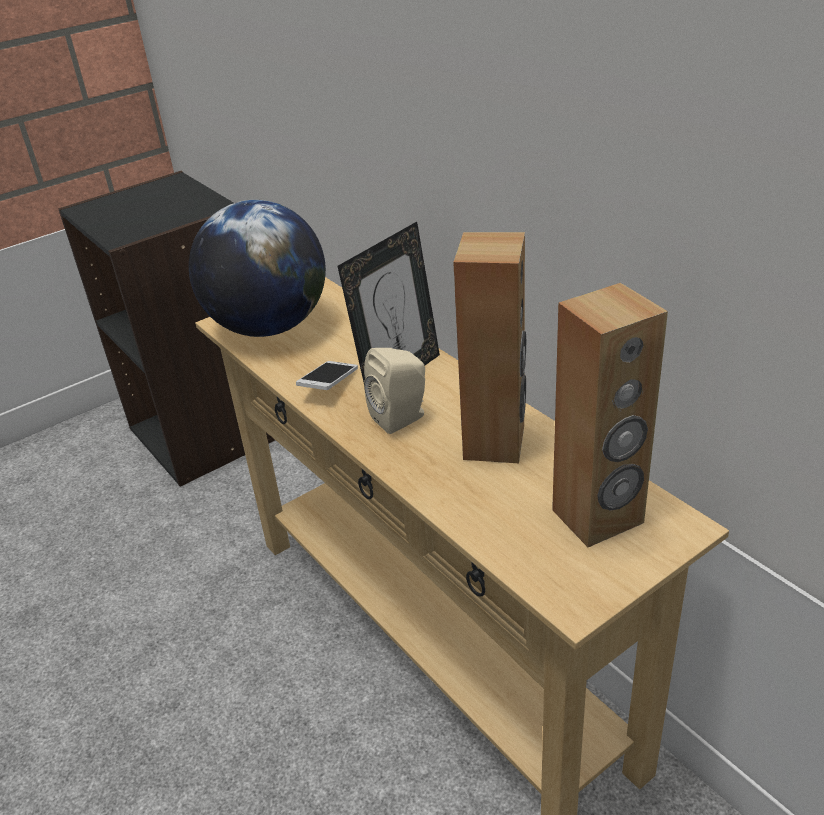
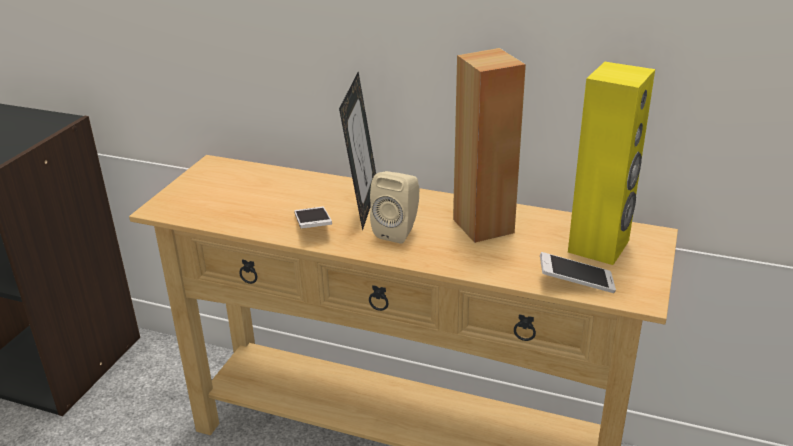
camera: 35 degrees left, 5 degrees down
globe [189,200,326,337] -> none
brown speaker [552,283,668,547] -> yellow speaker [568,62,655,265]
none -> phone [540,252,616,293]

